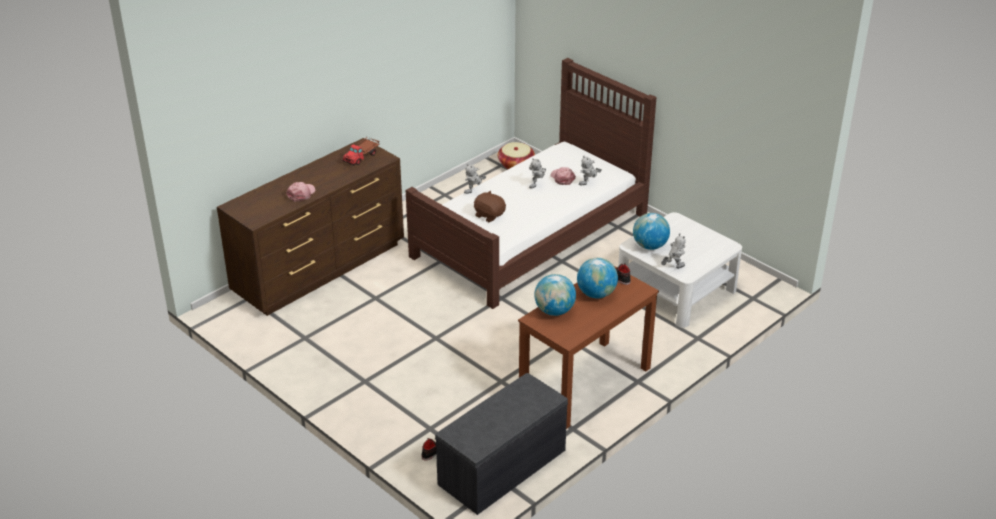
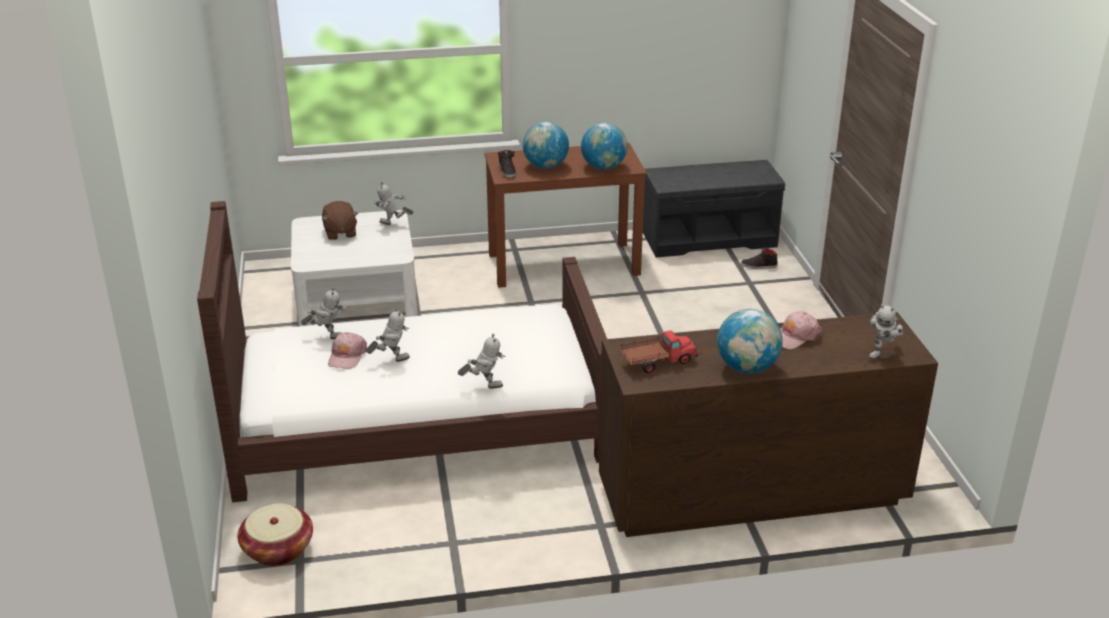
camera: 145 degrees left, 5 degrees down
brown plush toy [474,190,506,222] -> brown plush toy moved to [322,201,358,240]
globe [633,213,670,250] -> globe moved to [717,309,783,374]
none -> toy robot [869,304,903,360]

